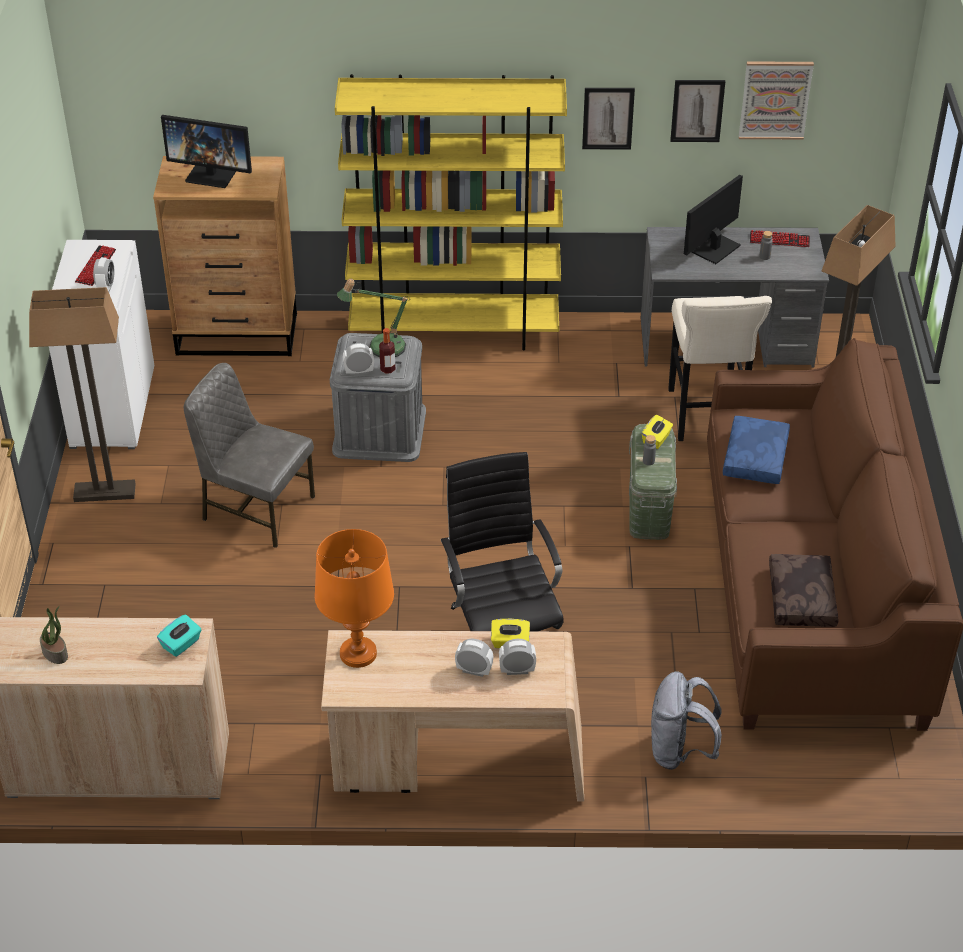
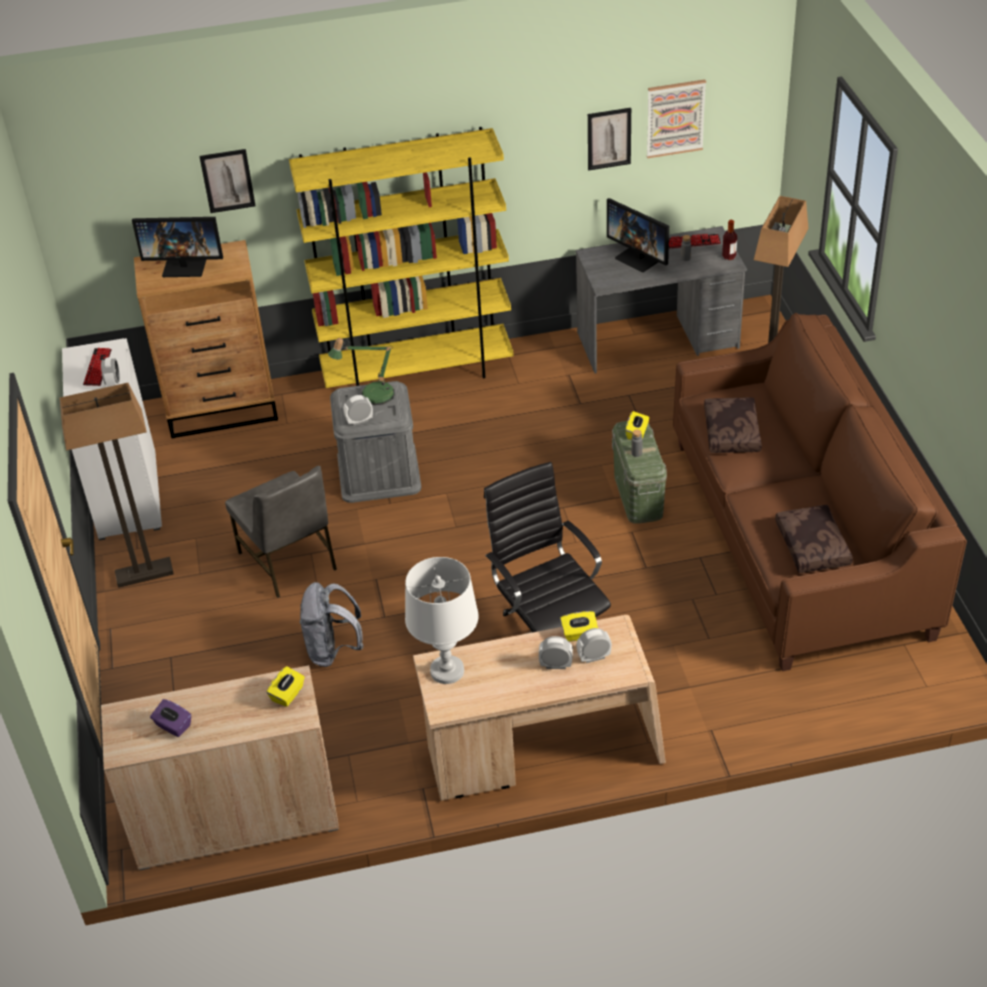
camera: 10 degrees left, 0 degrees up
potted plant [40,605,68,664] -> purple tissue box [150,699,191,737]
turquoise tissue box [157,614,201,657] -> yellow tissue box [267,666,305,707]
grey chair [184,363,315,548] -> grey chair turned 135 degrees counterclockwise [225,466,337,598]
orange table lamp [315,529,394,668] -> white table lamp [405,557,479,684]
bottle [379,328,395,374] -> bottle moved to [722,220,737,260]
picture [582,88,635,150] -> picture moved to [199,149,256,213]
grey backpack [651,671,722,770] -> grey backpack moved to [300,582,364,667]
beige stool [668,296,772,441] -> none
monitor [684,175,743,264] -> monitor turned 75 degrees counterclockwise [607,198,669,272]
blue pillow [723,416,790,484] -> brown pillow [704,397,762,453]

